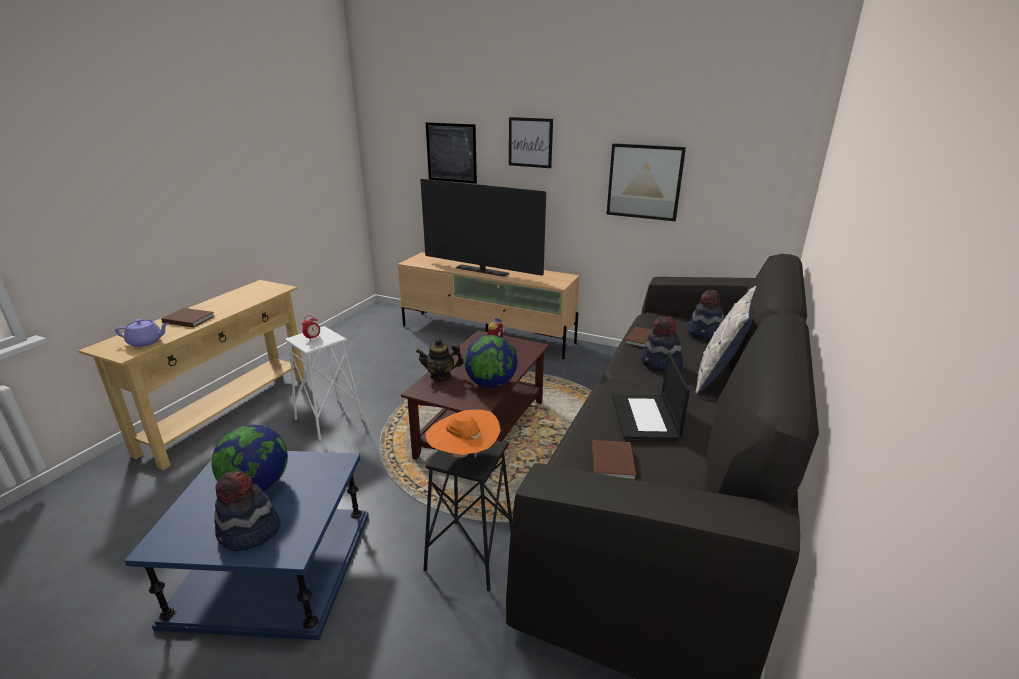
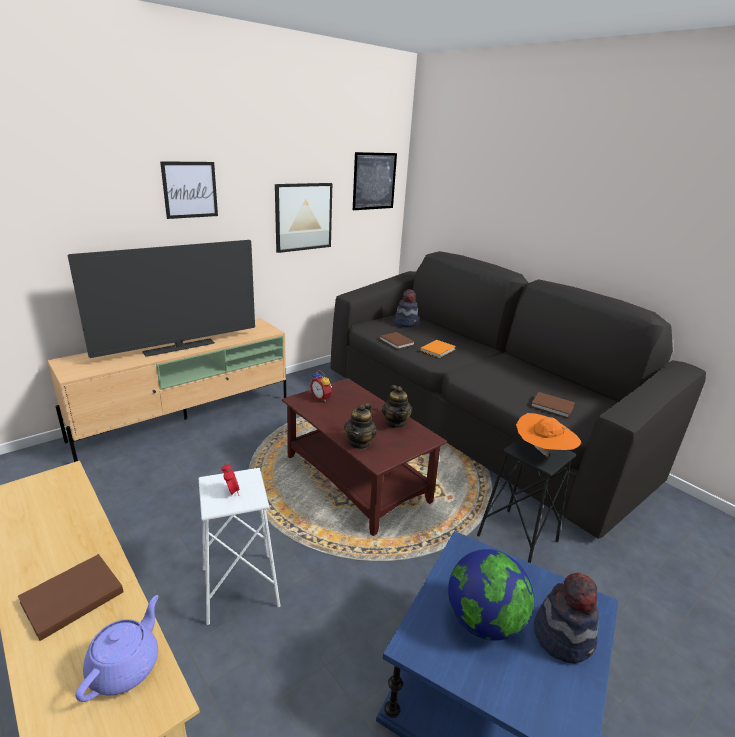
camera: 65 degrees left, 0 degrees up
picture [426,122,477,184] -> picture moved to [353,152,397,210]
globe [464,335,517,388] -> teapot [382,385,412,428]
laptop [612,353,690,440] -> none
hat [641,316,683,372] -> orange book [420,340,456,358]
pillow [696,286,756,395] -> none

